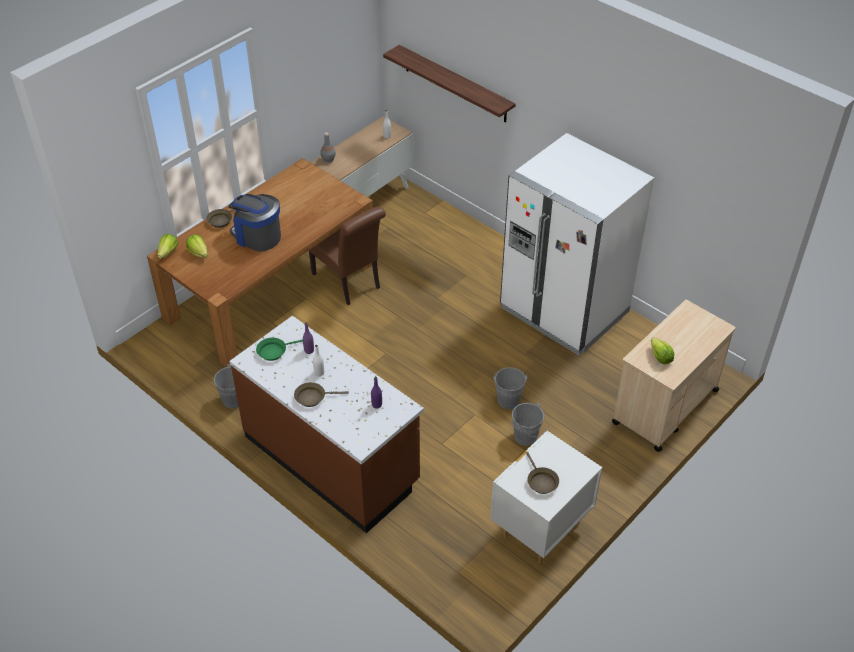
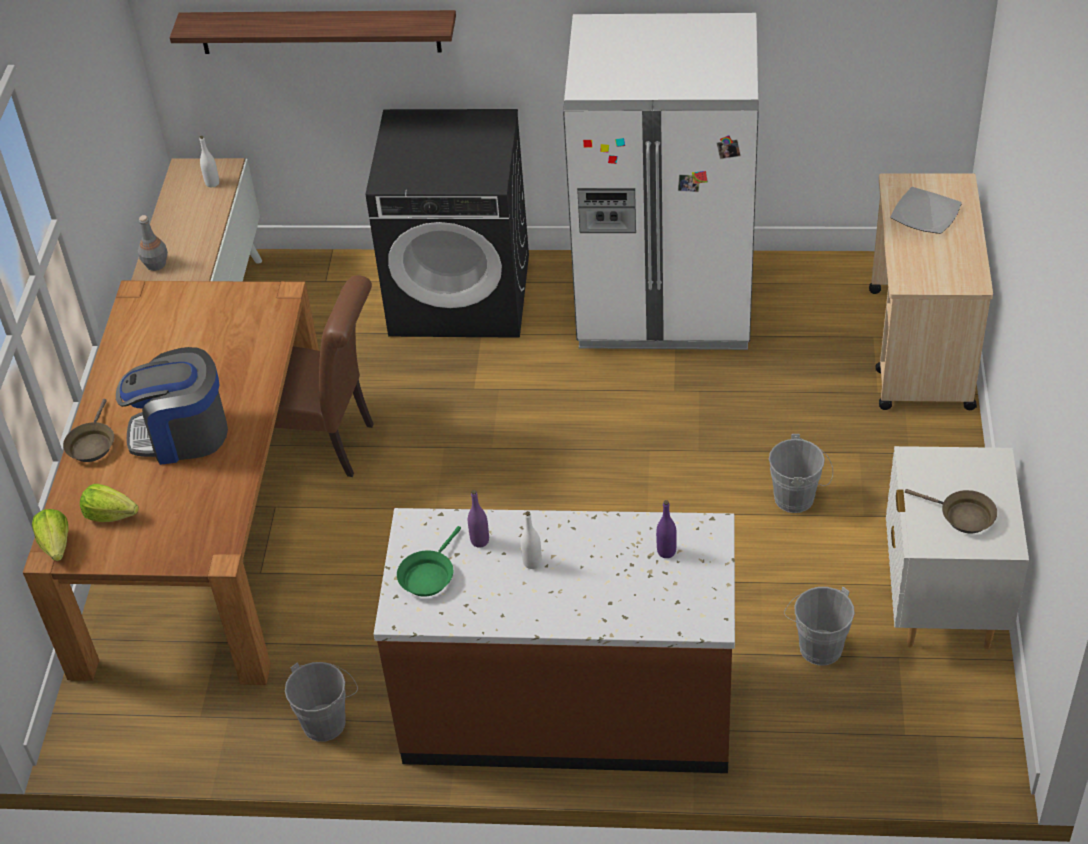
camera: 35 degrees left, 0 degrees up
brown frying pan [294,382,349,407] -> none
grey bucket [494,367,527,409] -> grey bucket moved to [784,587,855,665]
lettuce [651,338,675,365] -> none
none -> black washing machine [366,109,529,338]
none -> plate [890,187,962,234]

